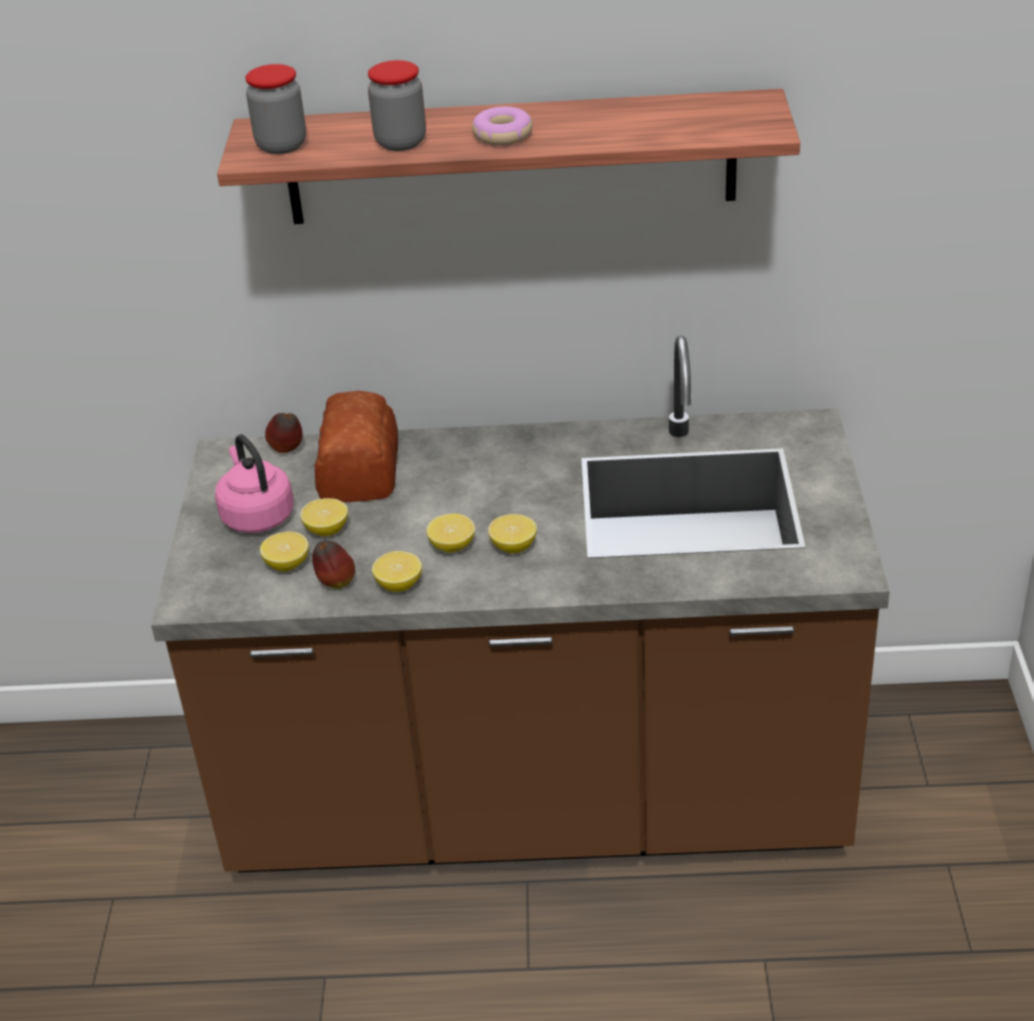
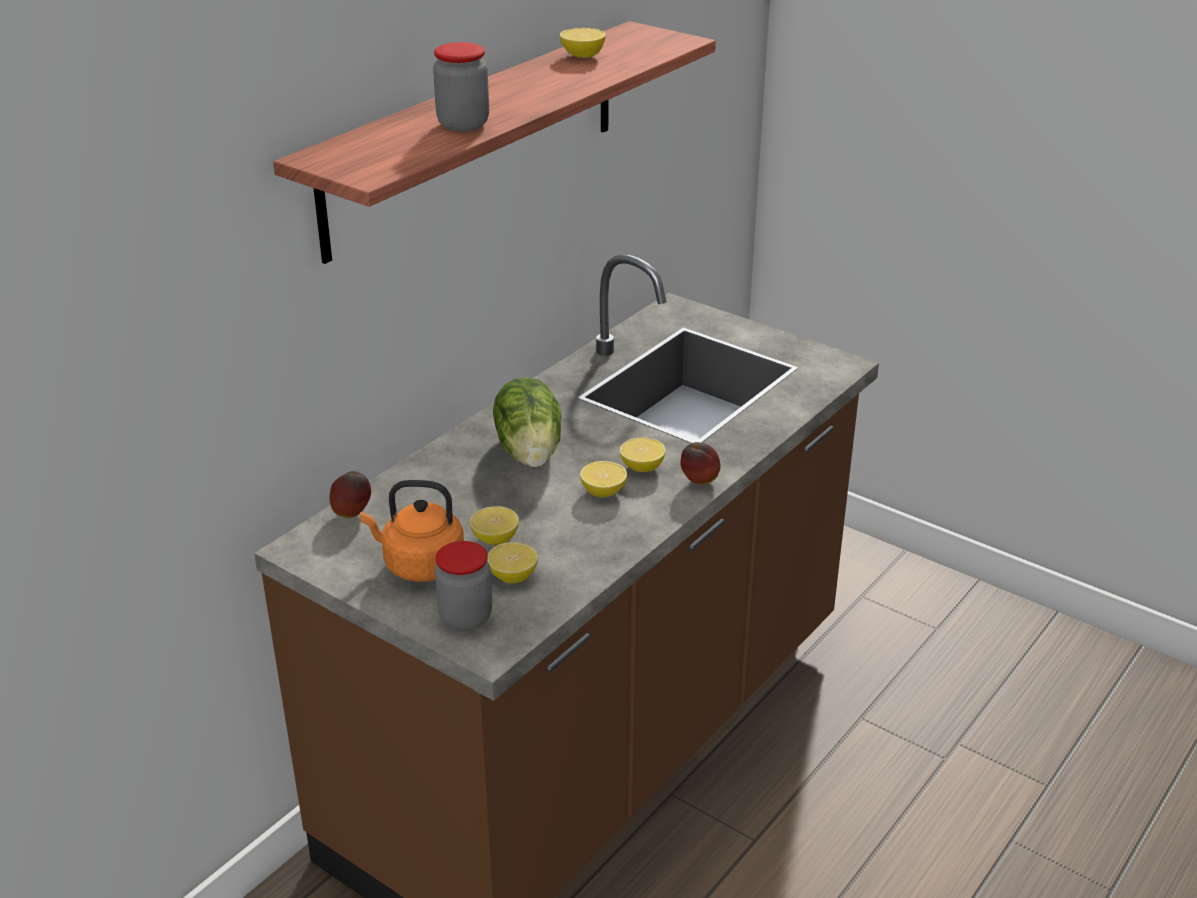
camera: 55 degrees left, 5 degrees down
pink kettle [215,434,294,533] -> orange kettle [360,480,464,582]
jar [245,64,306,154] -> jar moved to [435,541,492,630]
apple [312,540,355,589] -> apple moved to [681,442,721,485]
bread [315,391,398,502] -> none
lemon [372,551,422,592] -> lemon moved to [560,28,606,58]
donut [472,106,533,145] -> none
none -> lettuce [493,377,561,467]

